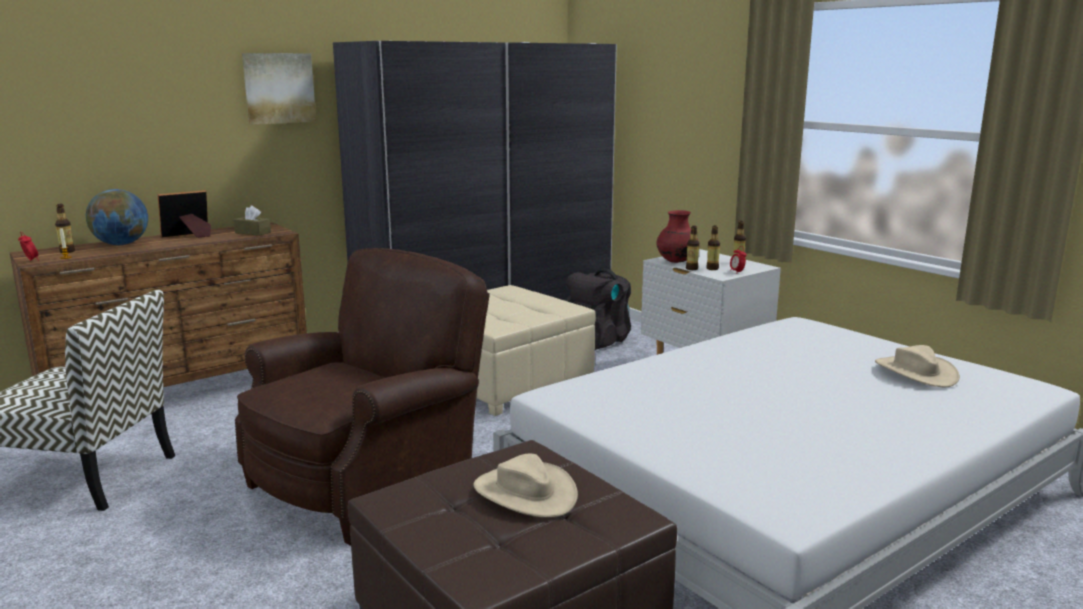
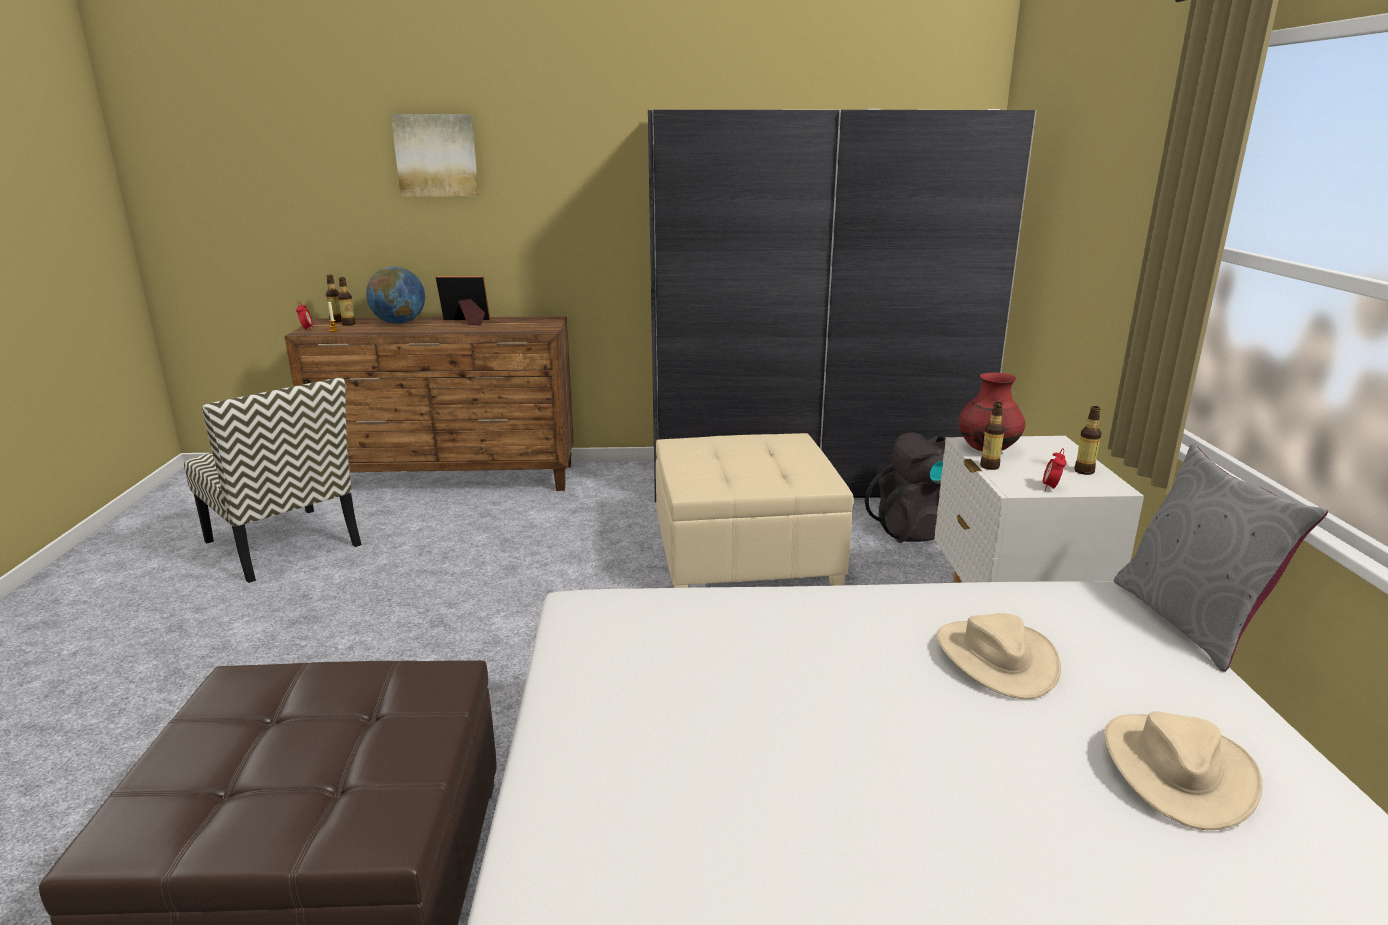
camera: 35 degrees right, 5 degrees up
brown tissue box [234,206,271,236] -> none
brown armchair [235,248,490,546] -> none
picture [242,53,316,125] -> picture moved to [391,114,479,197]
beige hat [473,454,578,517] -> beige hat moved to [936,613,1061,699]
bottle [706,226,720,270] -> bottle moved to [326,275,341,323]
none -> grey pillow [1113,444,1328,672]

